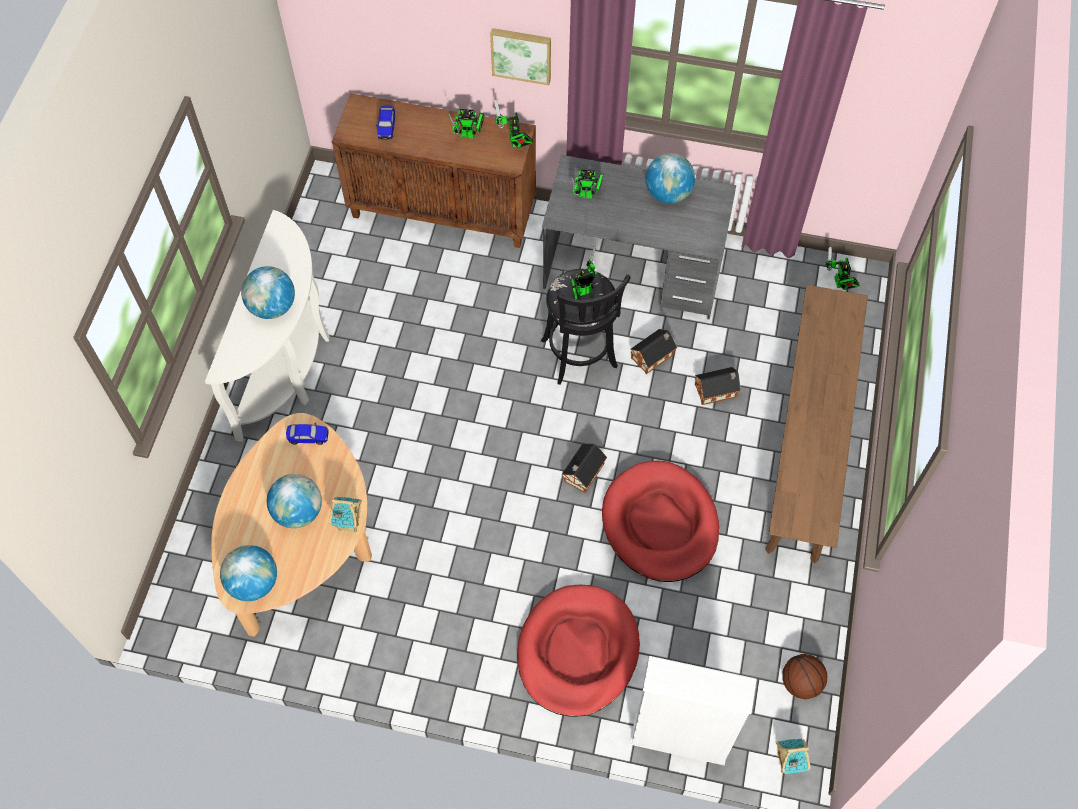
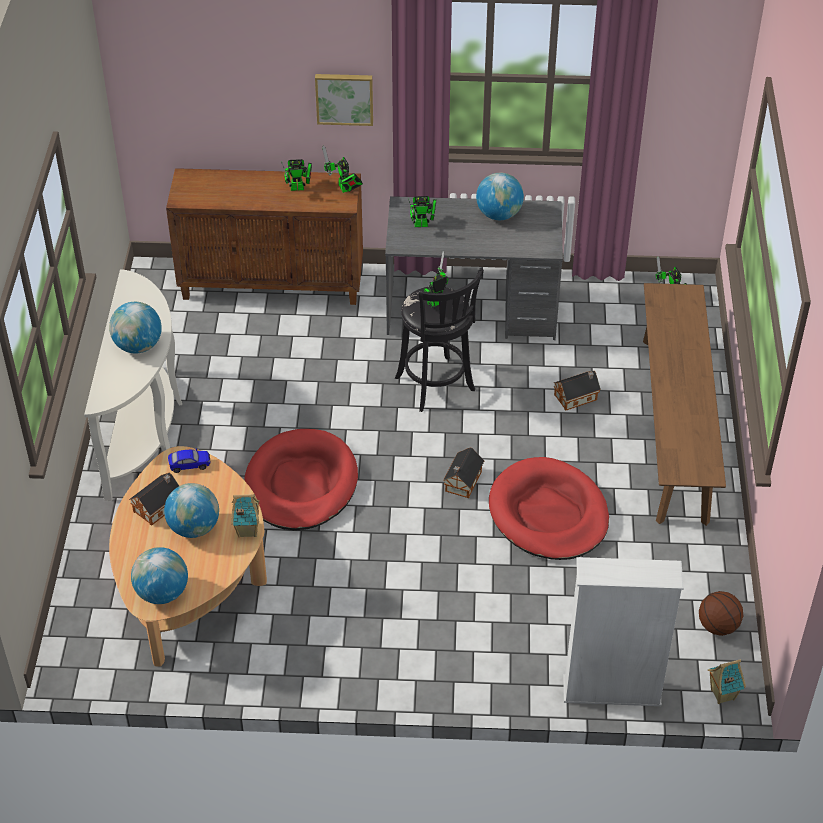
camera: 10 degrees left, 15 degrees down
toy car [376,105,395,140] -> none
red dog bed [517,585,640,717] -> red dog bed moved to [244,429,358,530]
toy house [630,329,677,374] -> toy house moved to [129,473,179,526]

